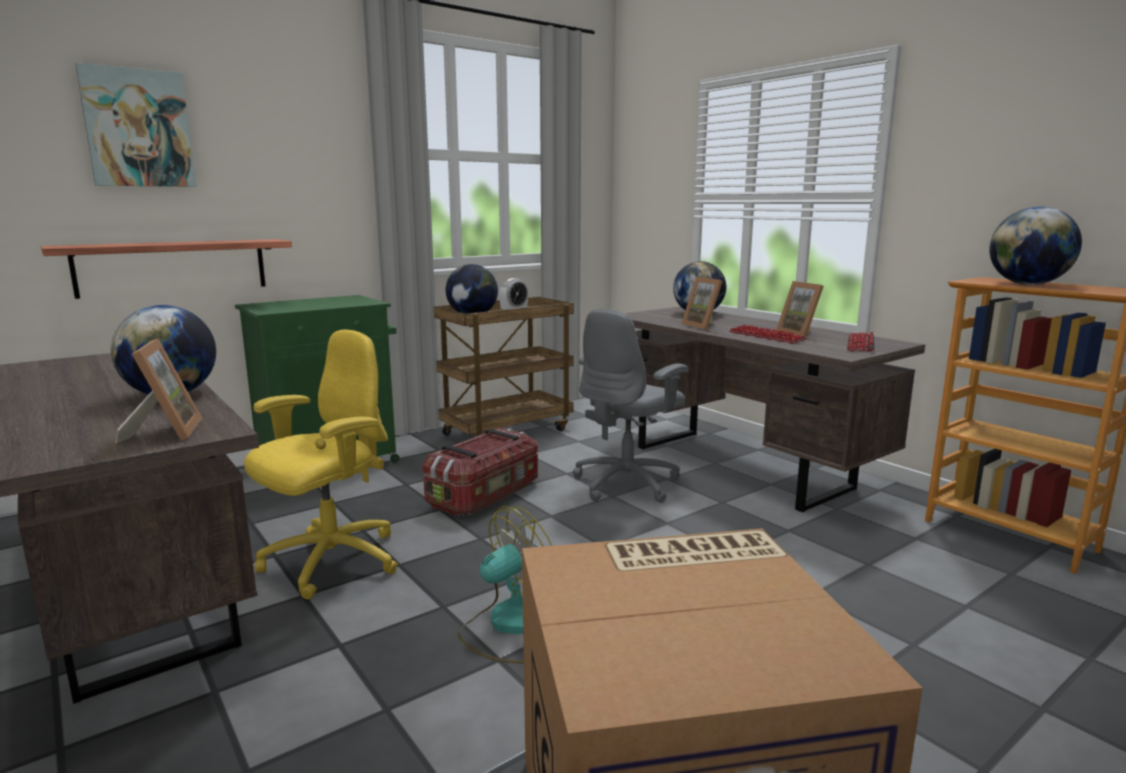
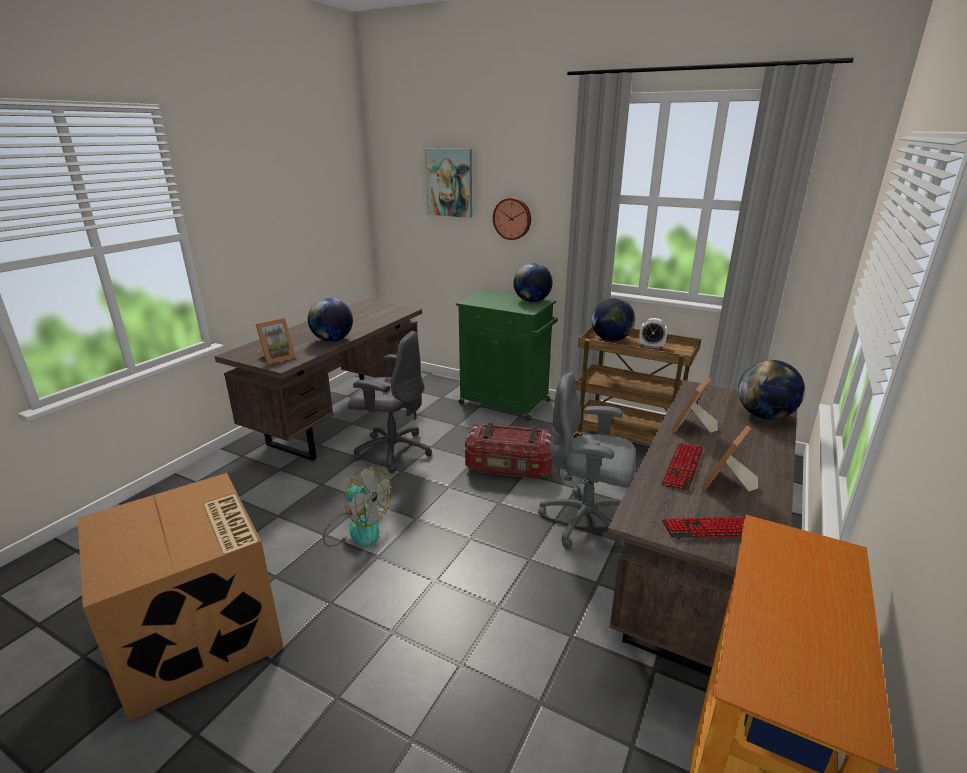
camera: 65 degrees right, 10 degrees up
shelf [41,239,292,299] -> none
yellow office chair [244,330,398,599] -> grey office chair [348,331,432,473]
globe [989,207,1082,285] -> globe moved to [513,263,553,302]
none -> wall clock [493,198,531,240]

